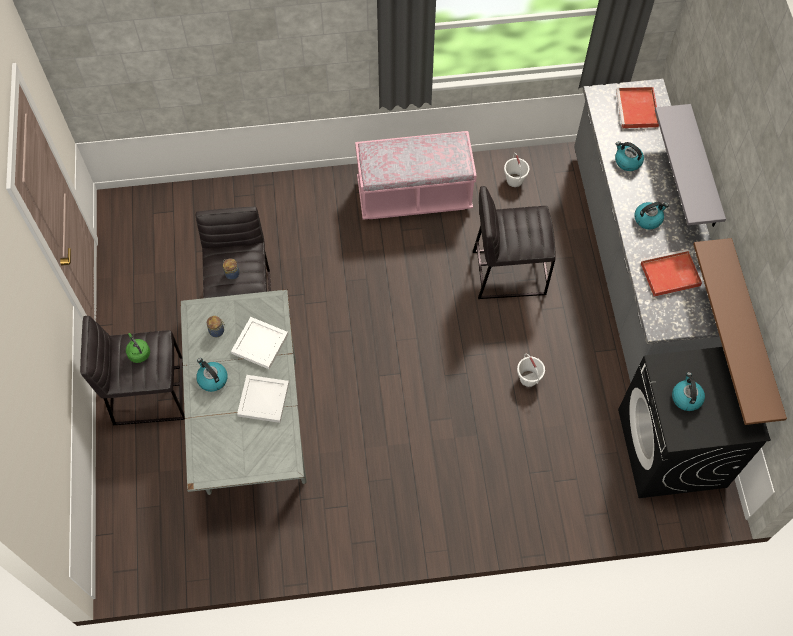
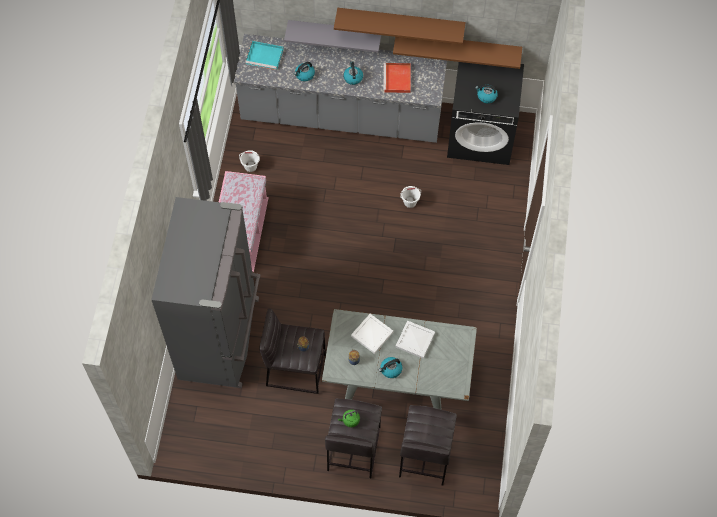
camera: 75 degrees left, 0 degrees up
grey stool [473,186,556,299] -> grey stool moved to [399,405,457,486]
red tray [616,87,659,128] -> turquoise tray [245,41,284,70]
none -> grey fridge [151,197,260,388]
none -> brown shelf [334,8,466,44]

